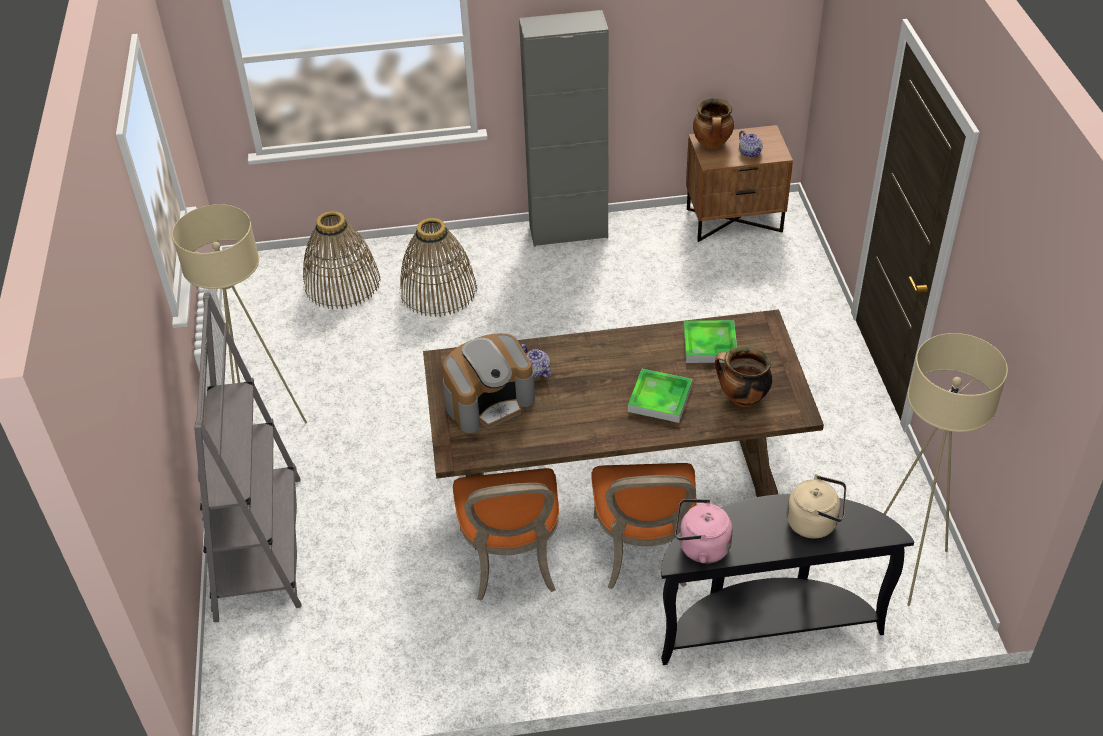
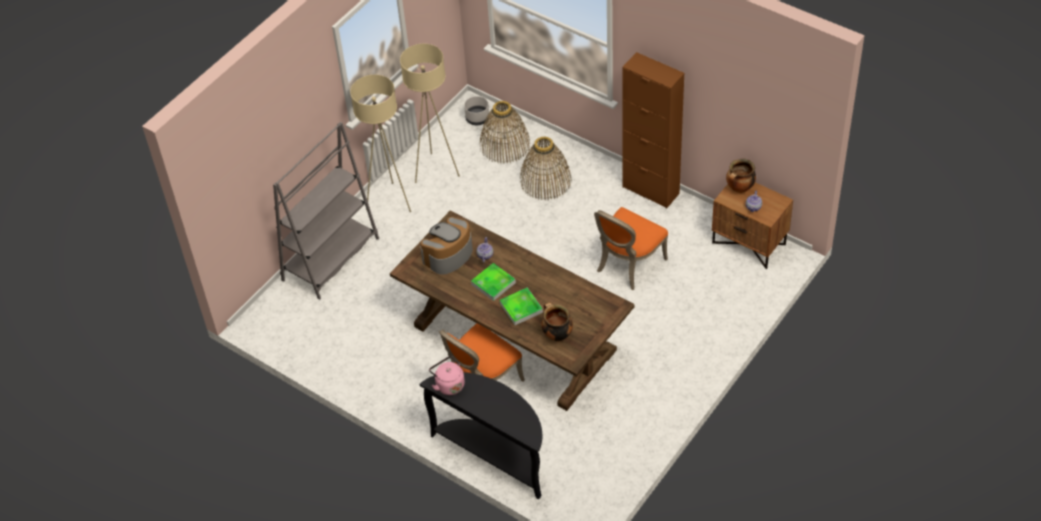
camera: 45 degrees right, 5 degrees up
coffee machine [442,333,535,433] -> coffee machine turned 120 degrees clockwise [420,217,473,274]
orange chair [453,468,559,601] -> orange chair moved to [594,207,668,290]
grey cabinet [519,10,609,247] -> brown cabinet [622,52,684,208]
tray [683,320,737,363] -> tray moved to [471,263,516,301]
beige kettle [787,474,846,538] -> none
beige floor lamp [883,333,1008,606] -> beige floor lamp moved to [400,44,460,183]
none -> grey planter [464,96,489,125]

